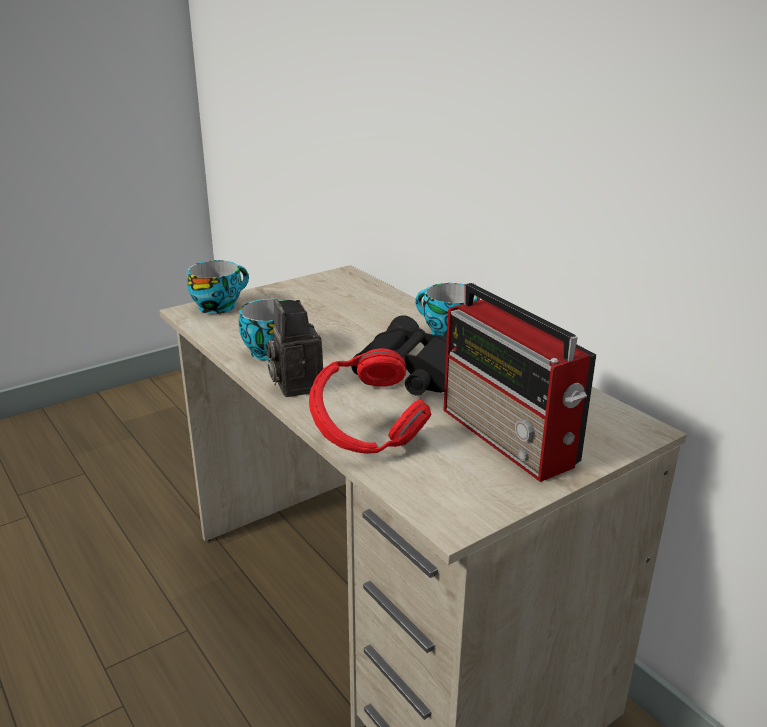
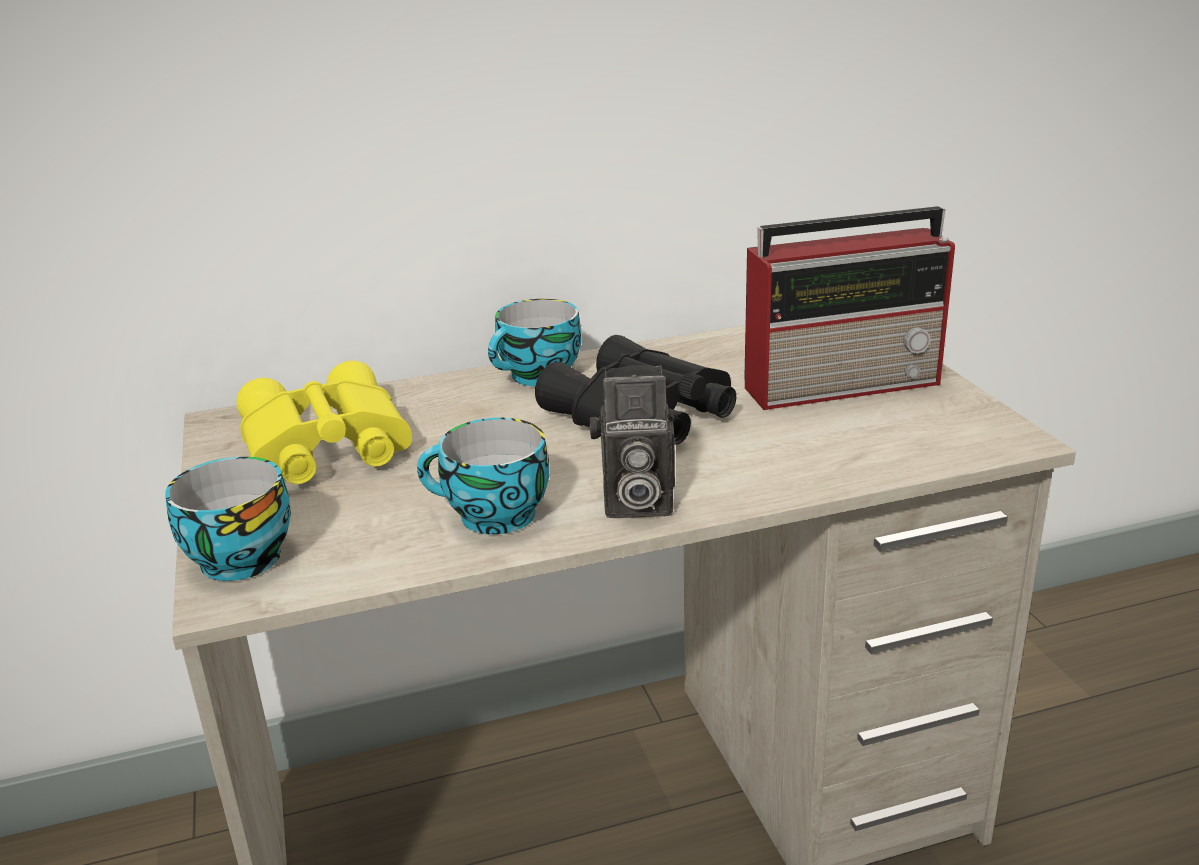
camera: 70 degrees left, 0 degrees up
red headphones [309,348,431,454] -> none
none -> yellow binoculars [236,361,412,484]

